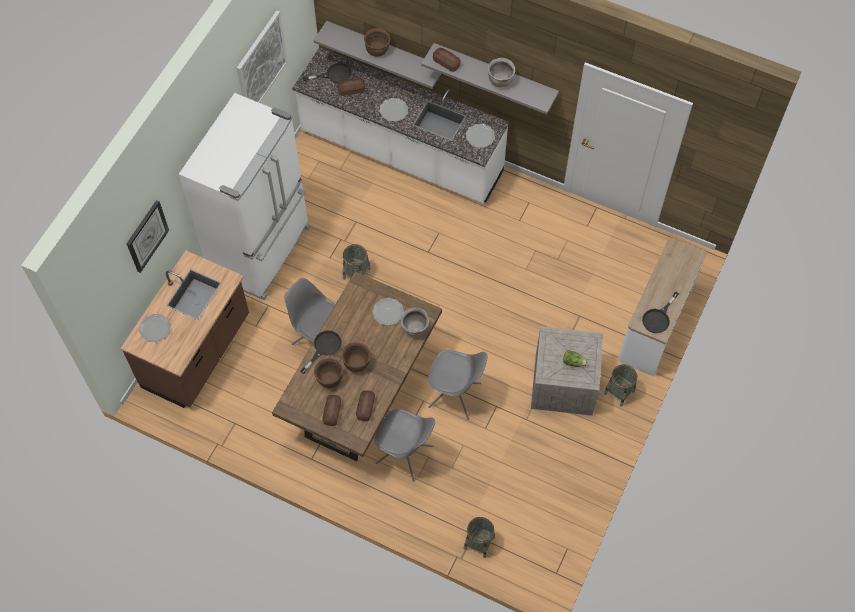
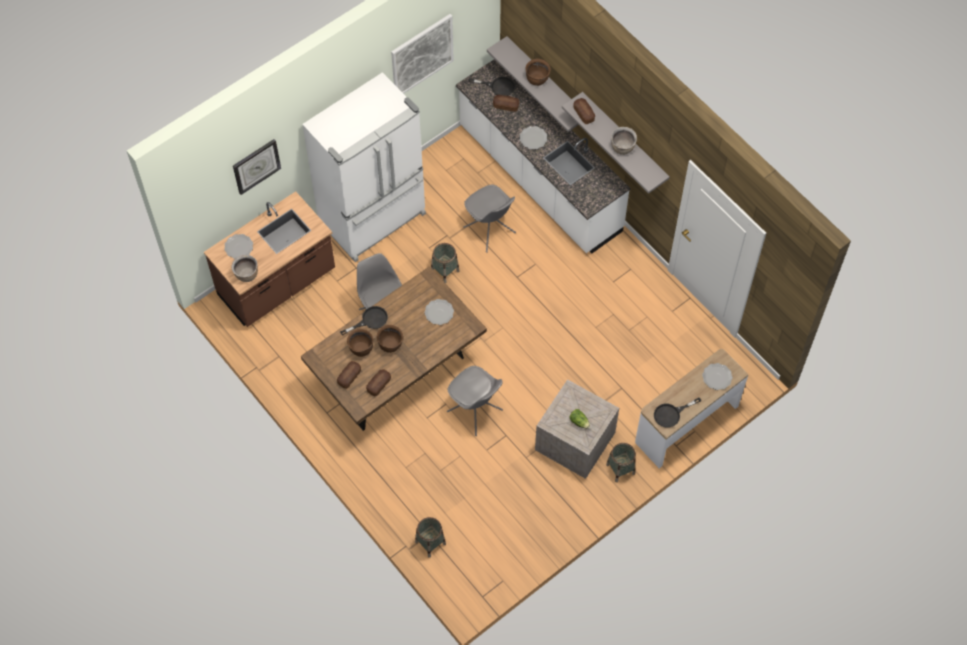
camera: 25 degrees right, 0 degrees up
grey chair [375,409,435,482] -> grey chair moved to [463,184,516,253]
brown cooking pot [401,308,429,337] -> brown cooking pot moved to [232,255,258,282]
plate [466,124,495,148] -> plate moved to [702,363,733,390]

